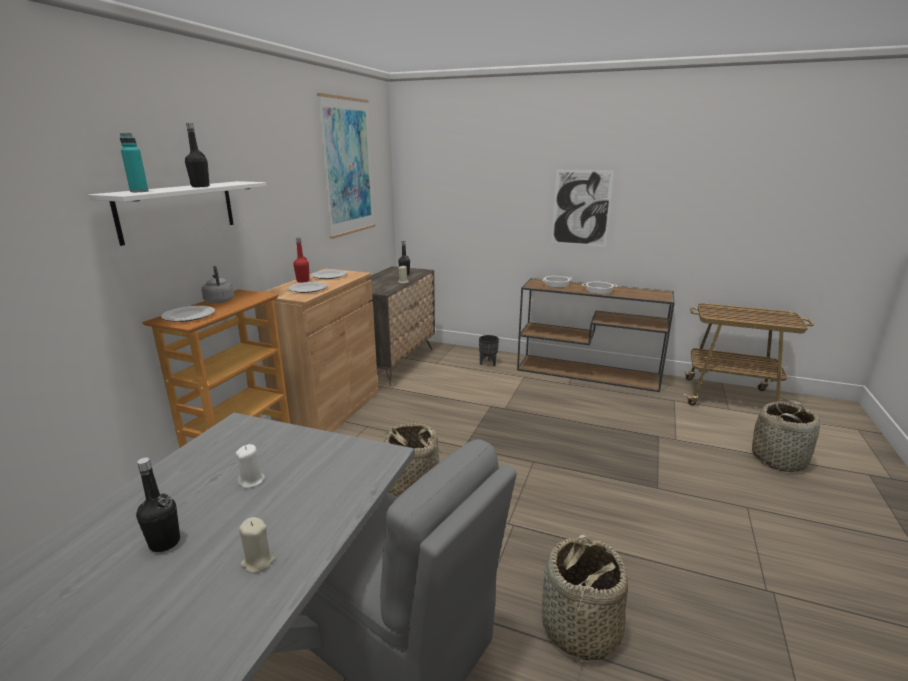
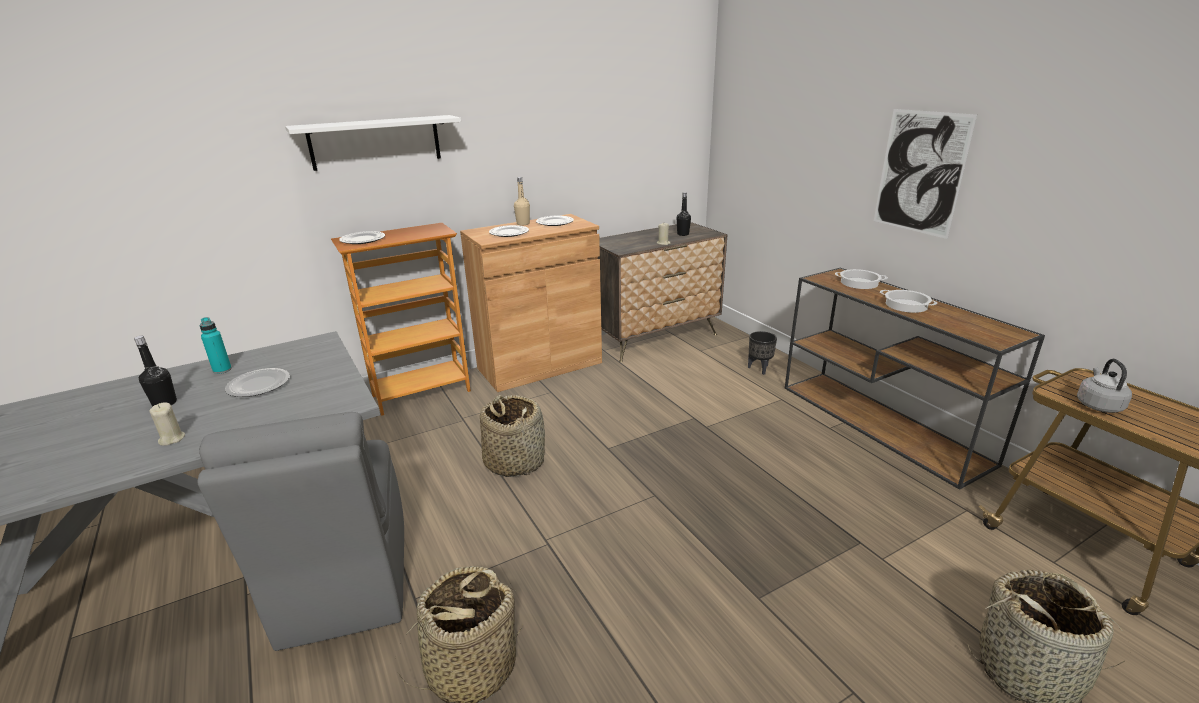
camera: 40 degrees right, 5 degrees up
turquoise bottle [120,133,149,192] -> turquoise bottle moved to [199,317,232,374]
black bottle [185,123,209,187] -> none
grey kettle [201,266,234,303] -> grey kettle moved to [1077,359,1132,413]
white candle [236,444,265,488] -> plate [225,368,290,397]
red bottle [293,238,309,283] -> beige bottle [514,177,530,225]
picture [317,93,375,239] -> none

